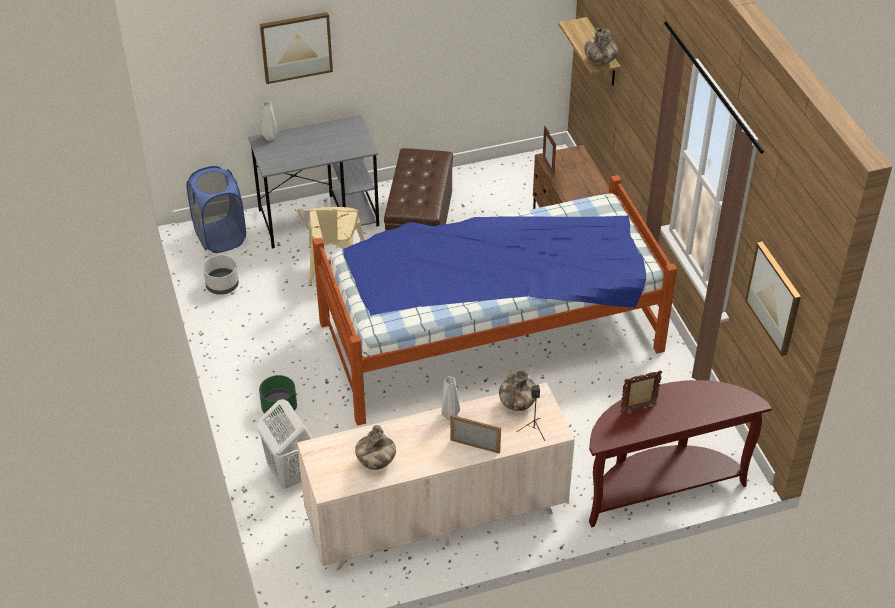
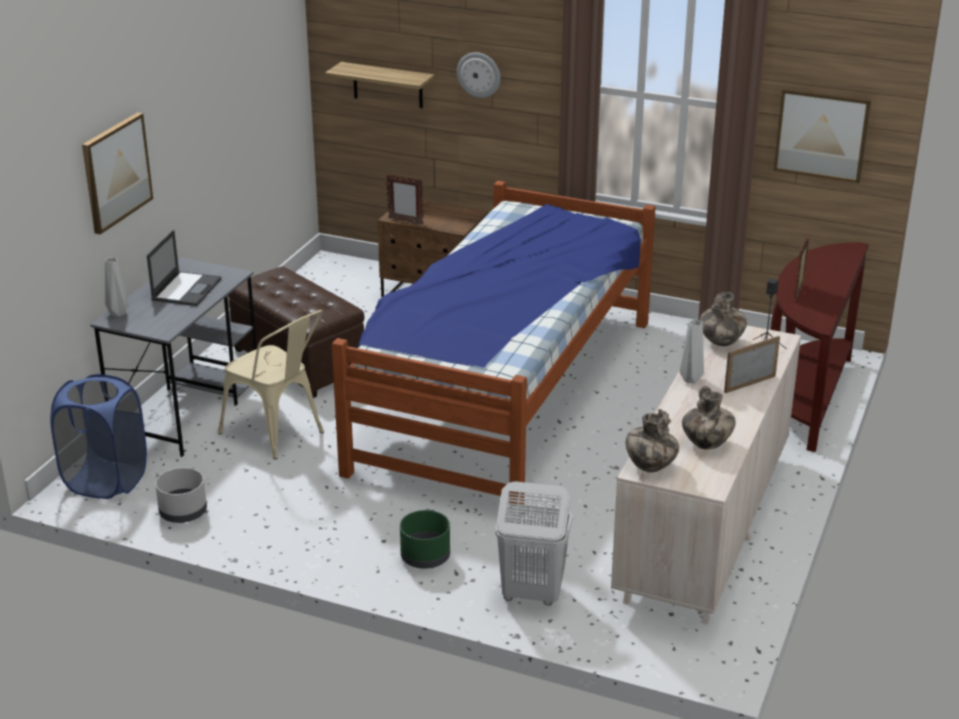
camera: 50 degrees left, 15 degrees down
vase [585,28,618,66] -> vase moved to [626,409,679,472]
none -> laptop [147,230,222,306]
none -> wall clock [457,52,500,98]

